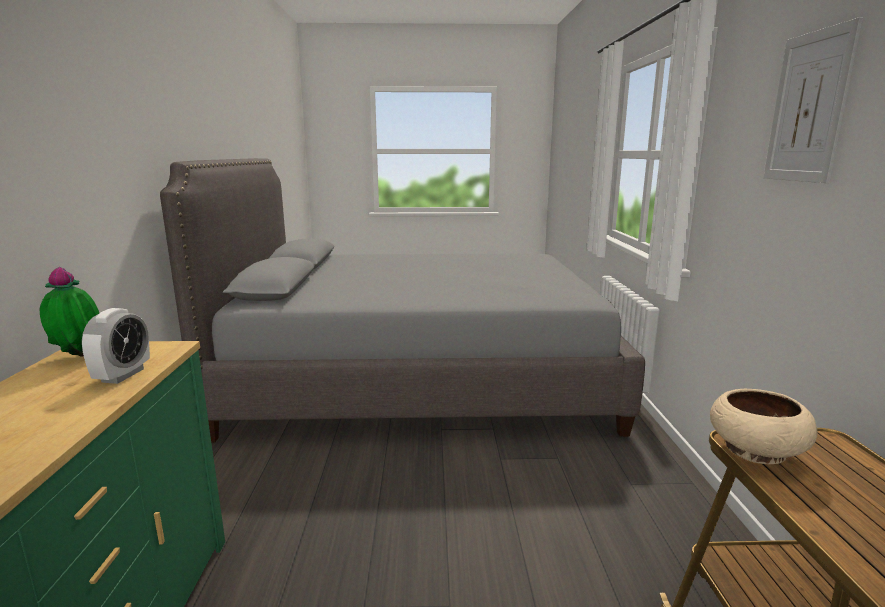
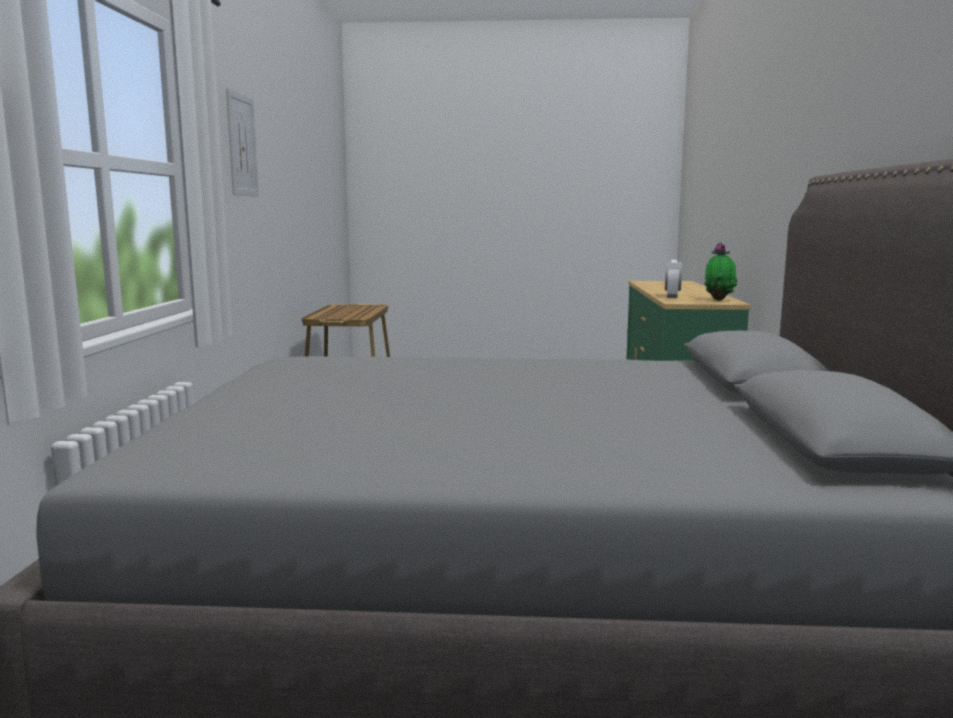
camera: 175 degrees left, 5 degrees down
beige bowl [710,389,818,464] -> none

